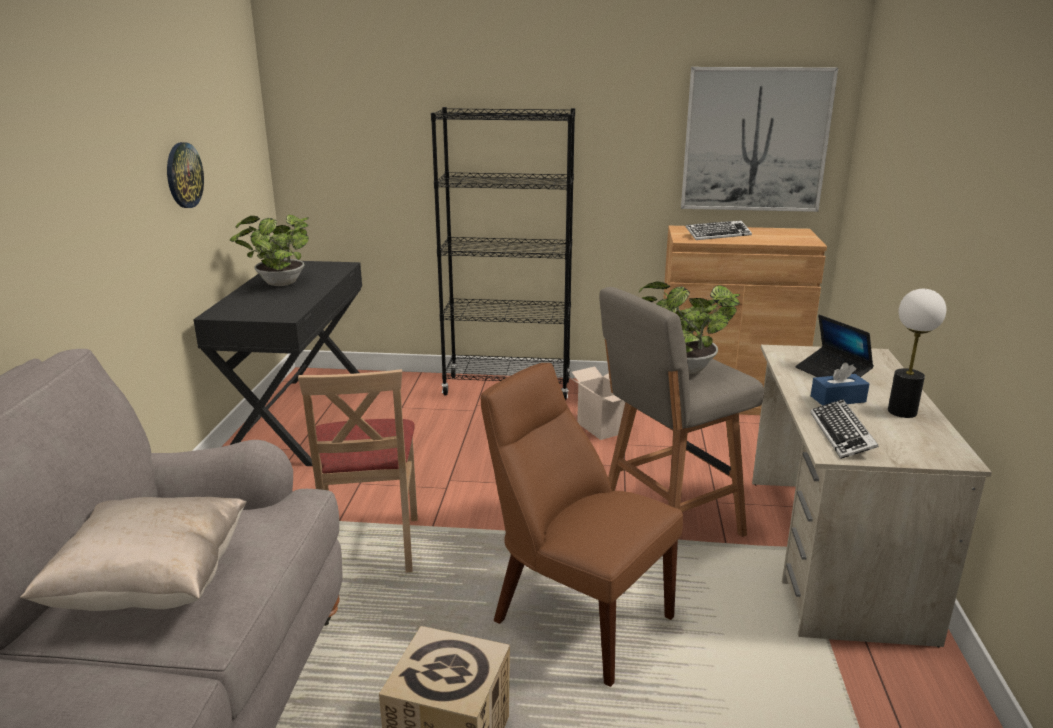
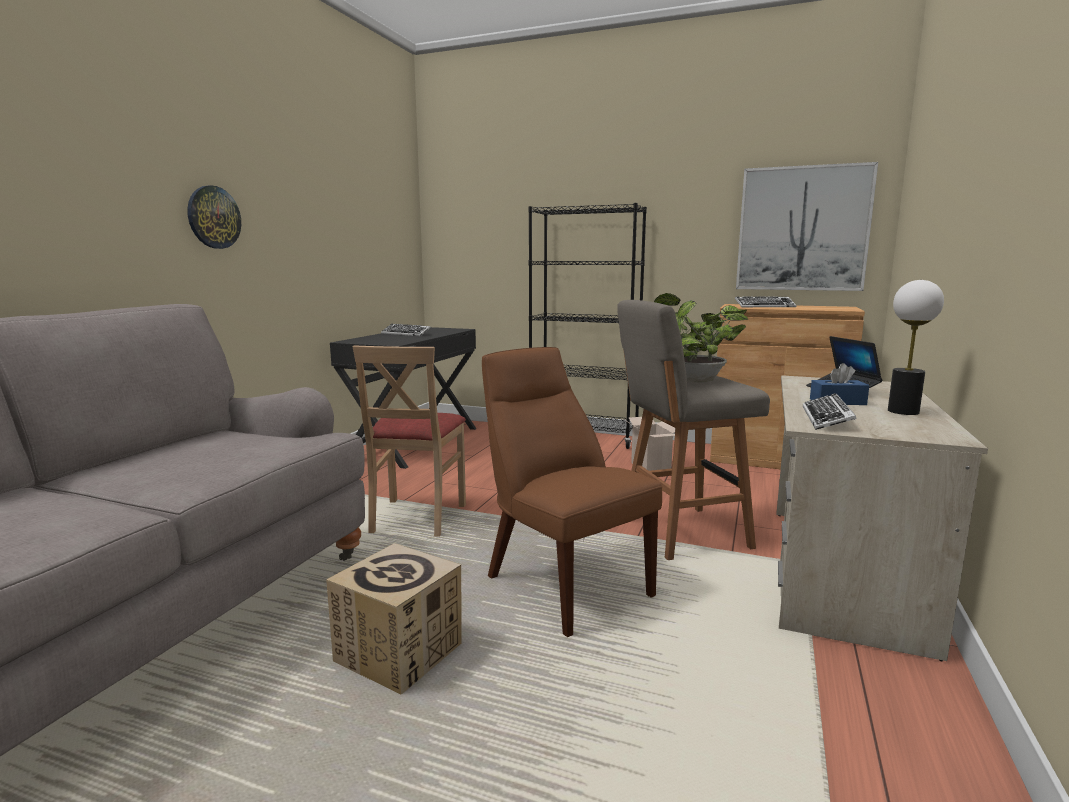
camera: 15 degrees right, 10 degrees down
beige pillow [20,497,247,611] -> none
wall clock [167,142,204,208] -> wall clock moved to [187,185,241,249]
potted plant [230,215,309,286] -> keyboard [381,324,431,336]

